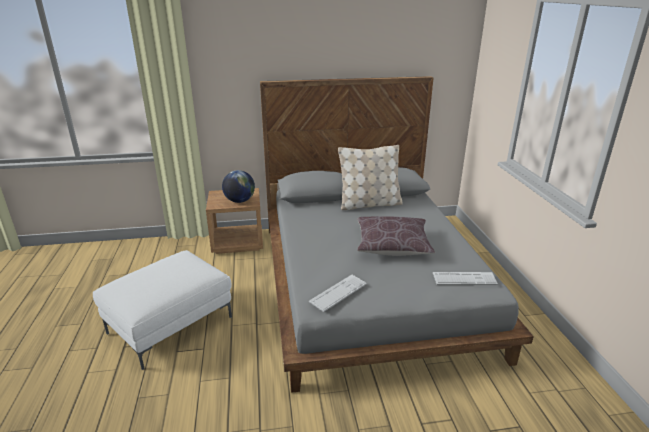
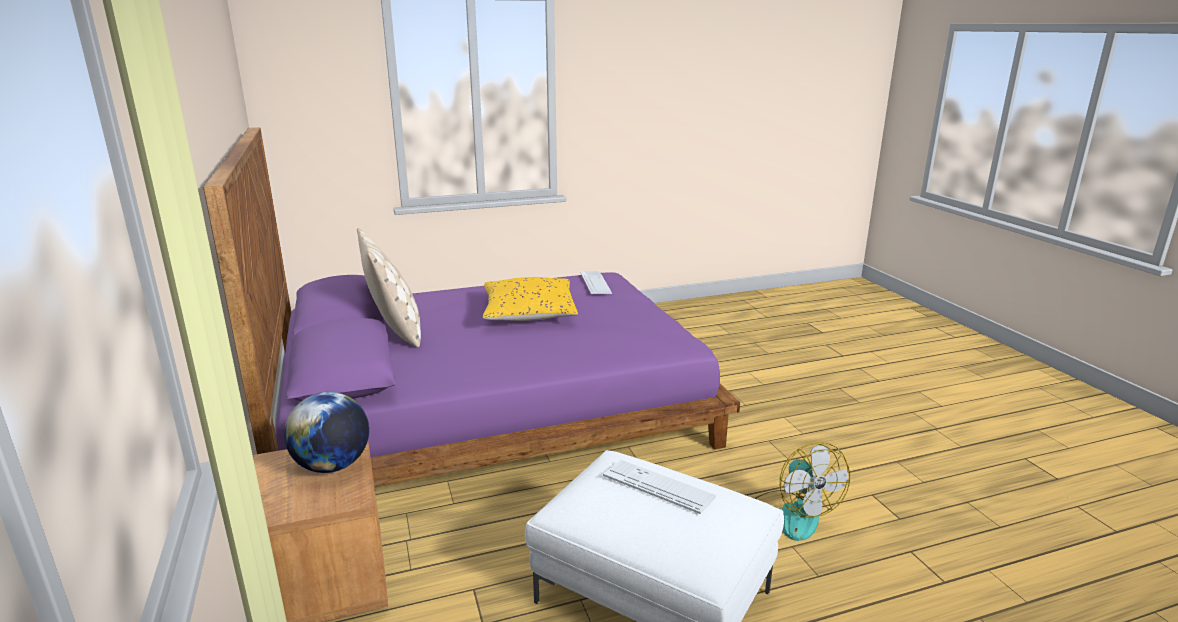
camera: 100 degrees left, 5 degrees down
grey bed [260,76,534,393] -> purple bed [203,127,740,487]
keyboard [309,275,367,312] -> keyboard moved to [603,460,716,514]
brown pillow [357,216,435,256] -> yellow pillow [483,277,578,321]
none -> fan [754,442,850,541]

